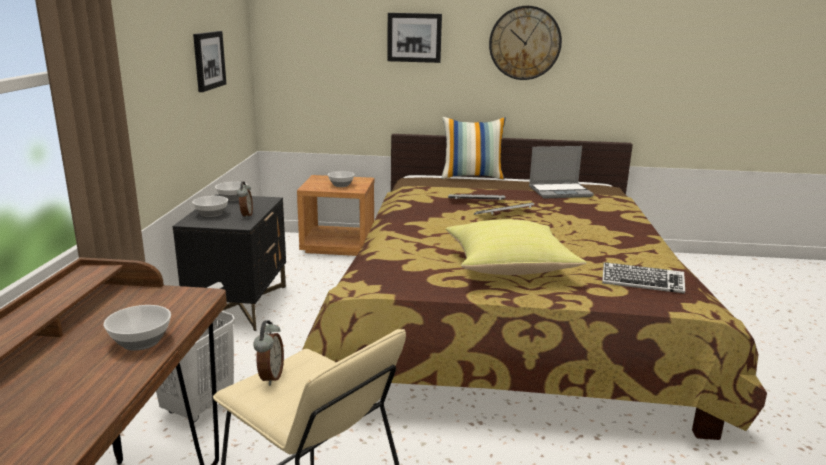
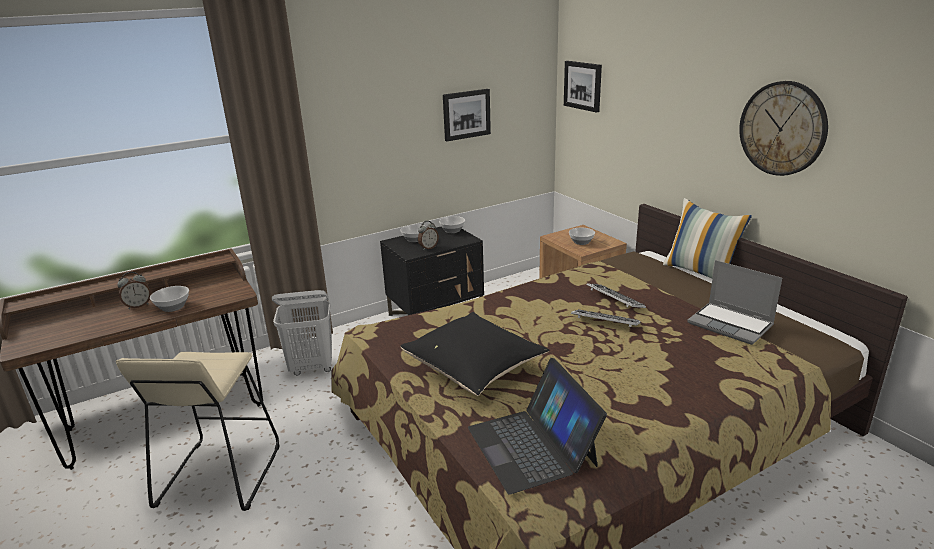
camera: 55 degrees right, 5 degrees up
alarm clock [253,320,284,386] -> alarm clock moved to [117,272,151,309]
picture [387,13,442,63] -> picture moved to [564,61,602,113]
yellow pillow [446,219,587,275] -> black pillow [401,312,550,396]
keyboard [602,262,685,294] -> laptop [468,358,607,495]

